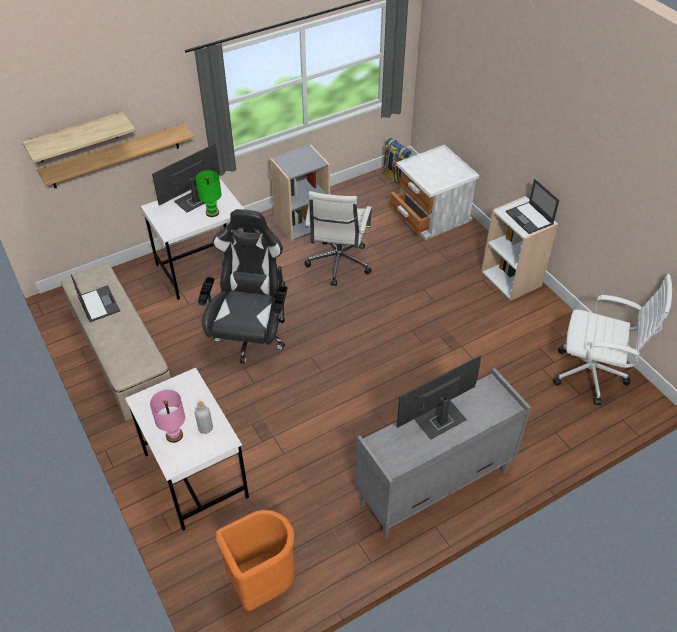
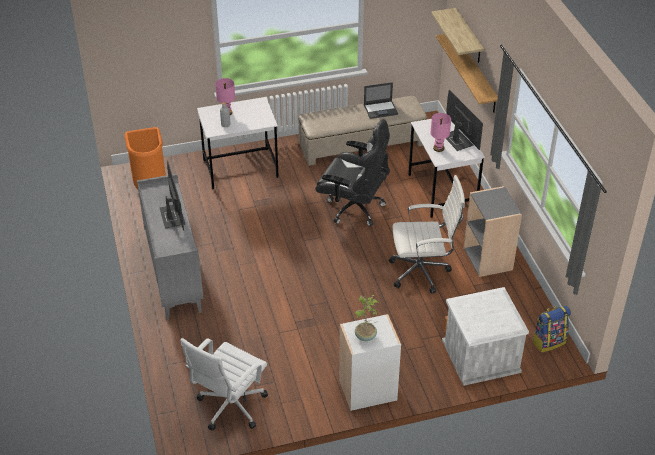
camera: 105 degrees right, 5 degrees down
green table lamp [195,170,222,217] -> pink table lamp [430,113,451,152]
white office chair [304,191,372,286] -> white office chair turned 150 degrees clockwise [389,175,465,294]
laptop [506,179,559,234] -> potted plant [355,295,379,341]

